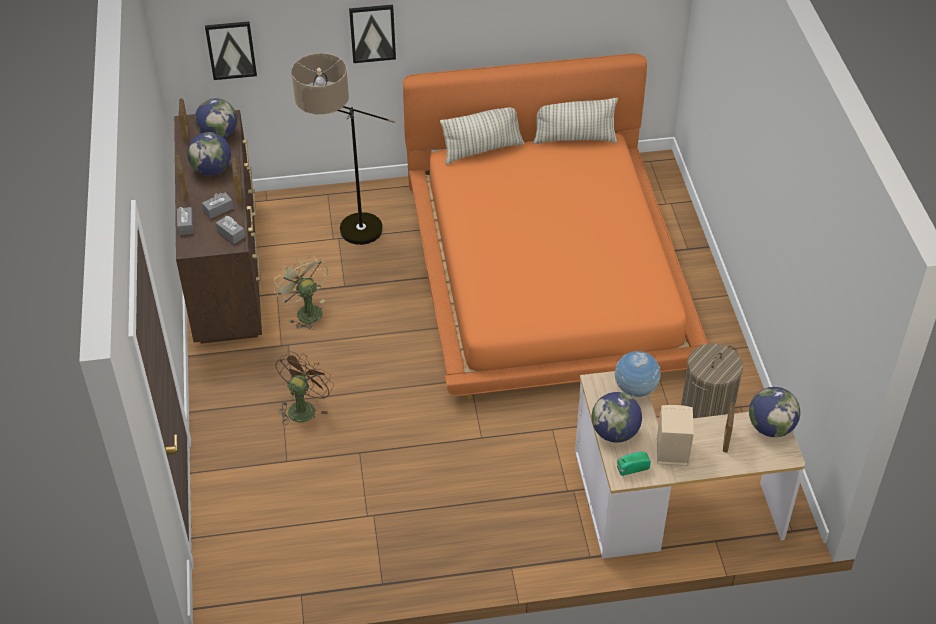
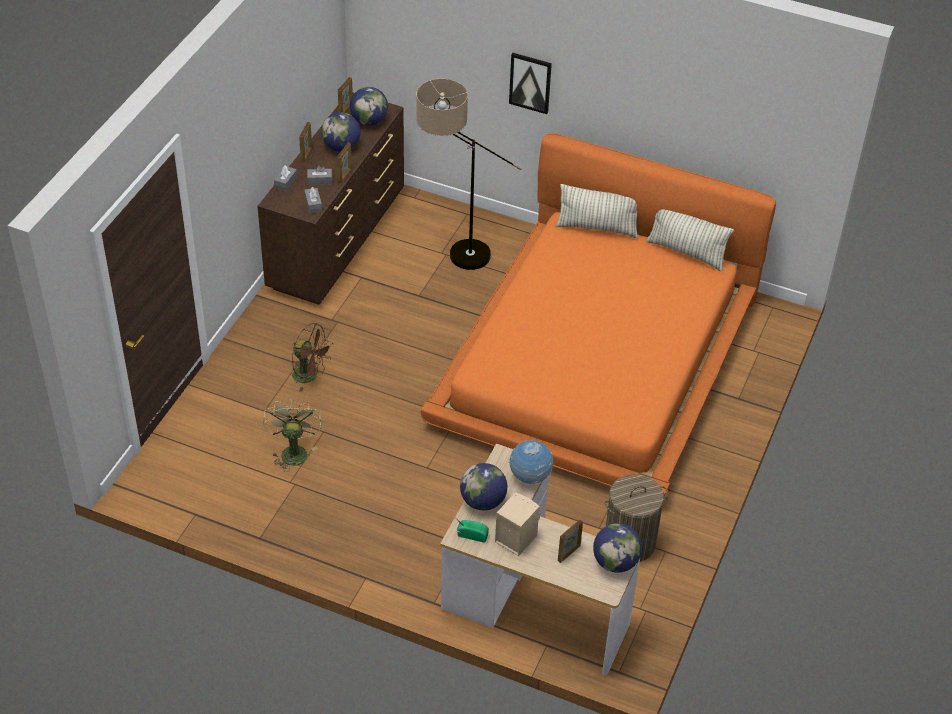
camera: 30 degrees right, 0 degrees up
picture [205,21,257,80] -> none
green fan [273,254,328,330] -> green fan moved to [263,399,322,472]
brown fan [275,351,334,425] -> brown fan turned 60 degrees clockwise [291,323,333,392]

